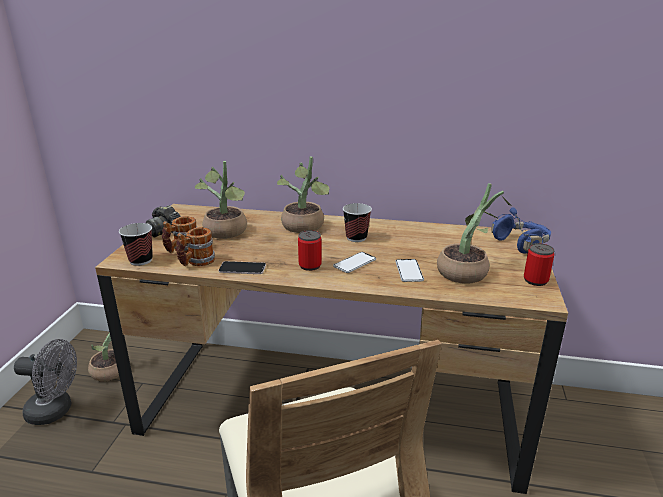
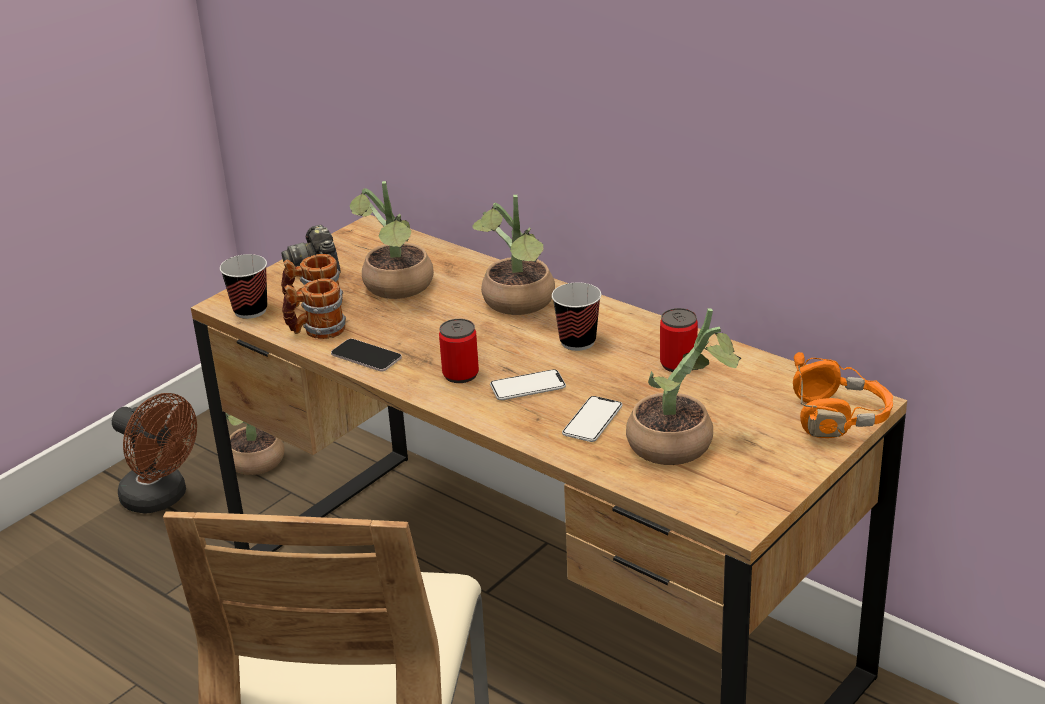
camera: 30 degrees right, 5 degrees up
grey fan [14,339,77,425] -> brown fan [112,393,197,514]
blue headphones [491,207,551,254] -> orange headphones [793,352,893,438]
can [524,243,555,286] -> can moved to [660,308,698,372]

